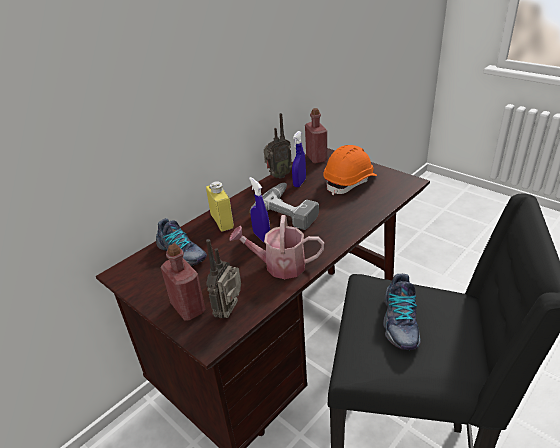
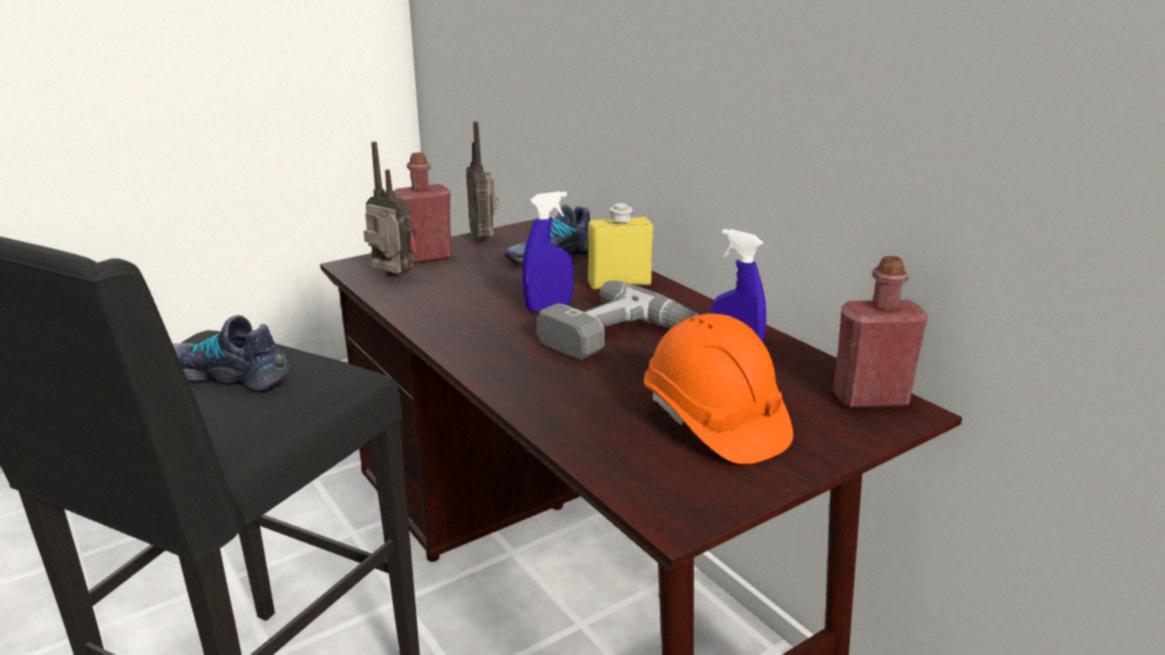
camera: 100 degrees right, 10 degrees down
watering can [229,215,324,279] -> none
radio [264,113,292,179] -> radio moved to [466,121,499,242]

